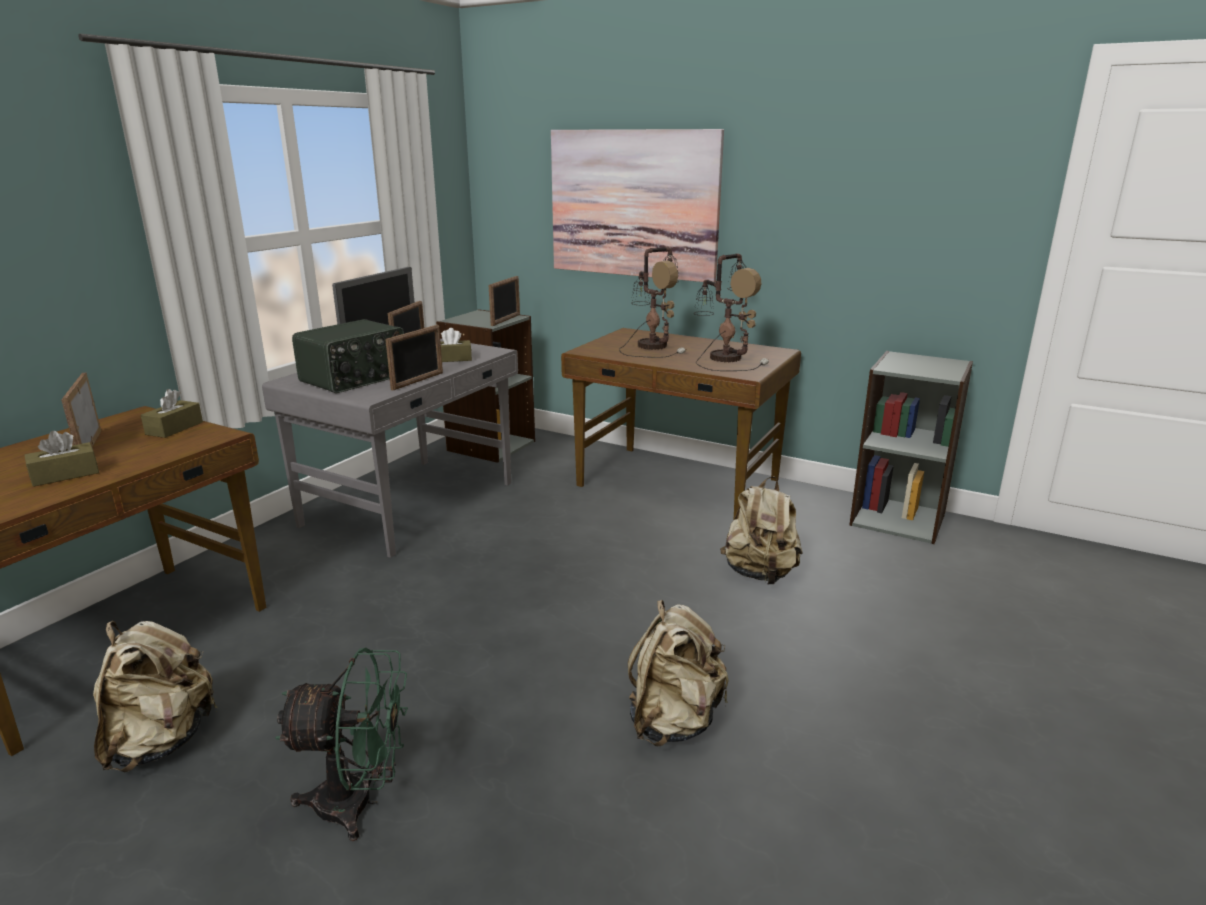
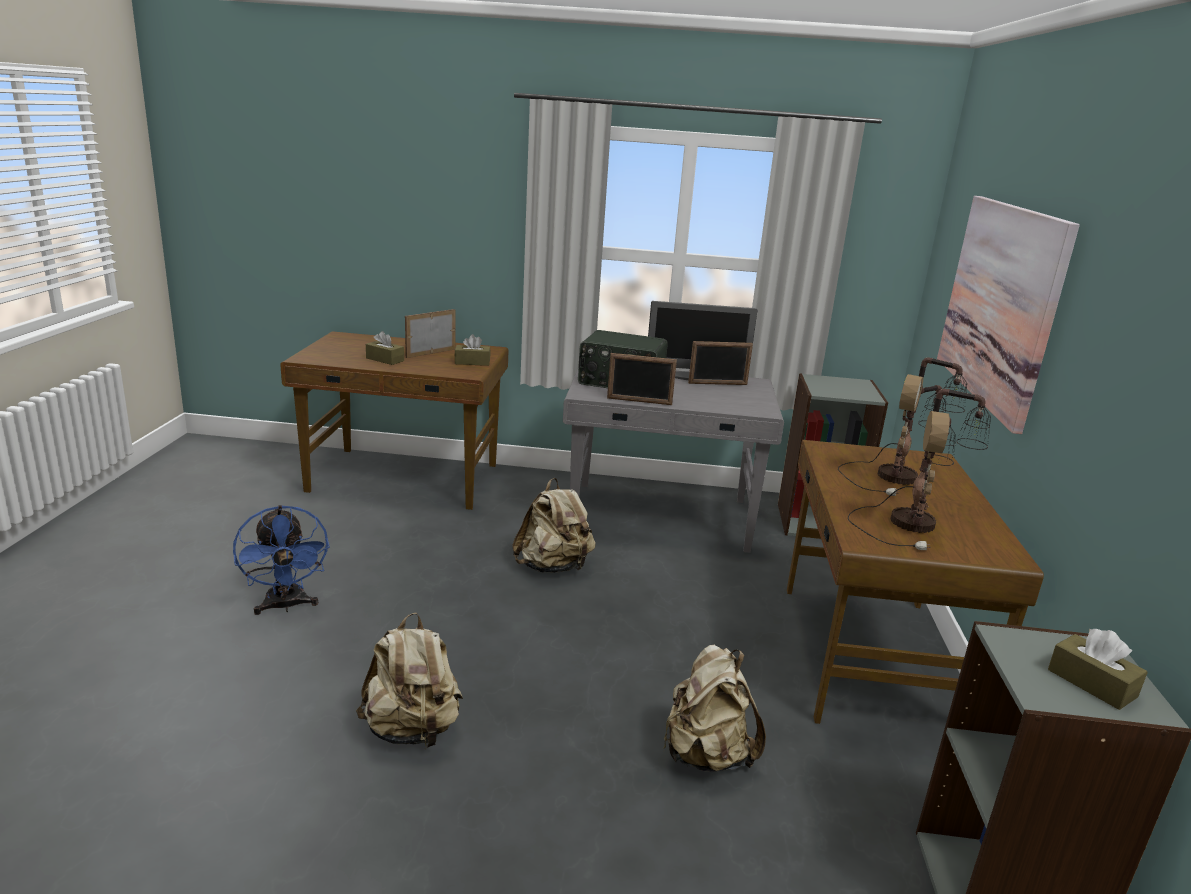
camera: 65 degrees right, 0 degrees up
beige backpack [93,621,218,772] -> beige backpack moved to [512,478,596,573]
green fan [275,647,408,841] -> blue fan [233,505,330,615]
brown tissue box [440,328,472,362] -> brown tissue box moved to [1048,629,1148,710]
picture frame [489,276,520,326] -> none

